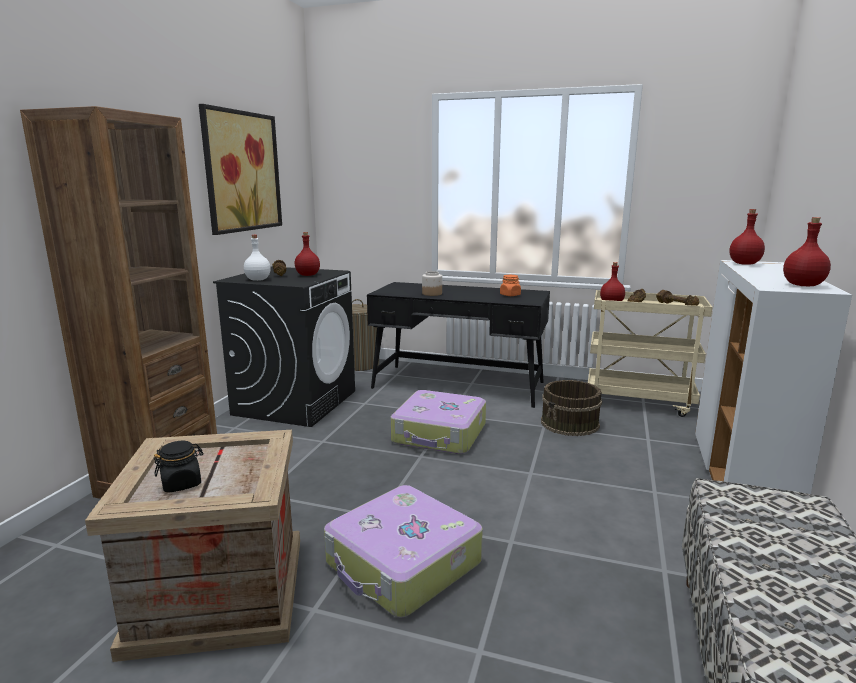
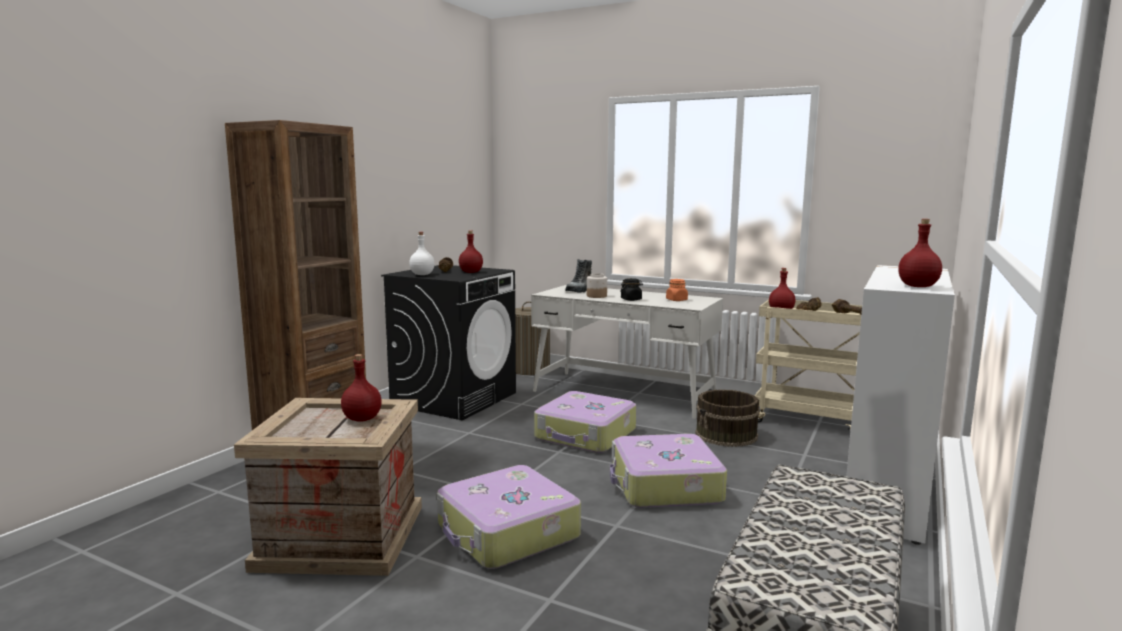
camera: 10 degrees right, 5 degrees down
black jar [154,441,203,493] -> black jar moved to [620,278,643,301]
picture [199,104,282,235] -> none
black desk [367,282,550,408] -> white desk [531,285,723,419]
red bottle [729,209,765,265] -> red bottle moved to [341,354,382,422]
none -> boot [565,259,592,292]
none -> suitcase [609,434,727,508]

